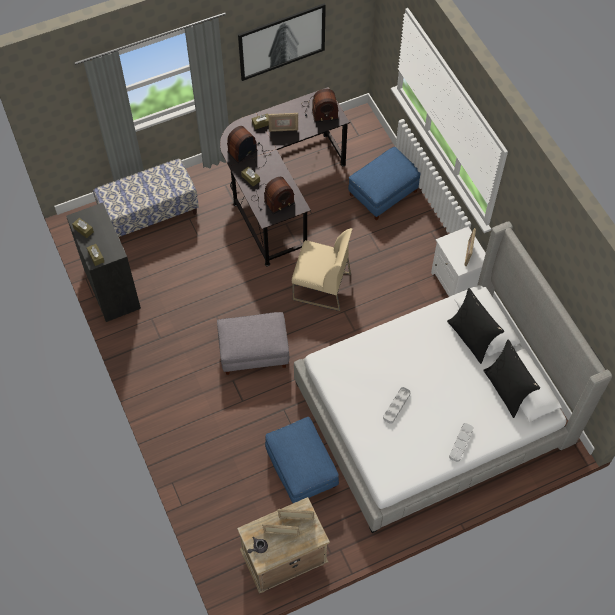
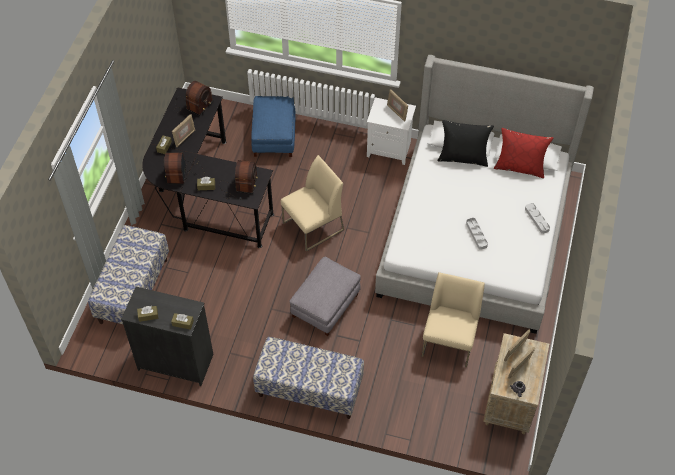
camera: 50 degrees left, 5 degrees down
picture [238,3,326,81] -> none
blue ottoman [265,417,339,504] -> beige chair [422,272,485,367]
black pillow [483,339,540,418] -> red pillow [494,128,553,178]
none -> bench [253,337,364,419]

